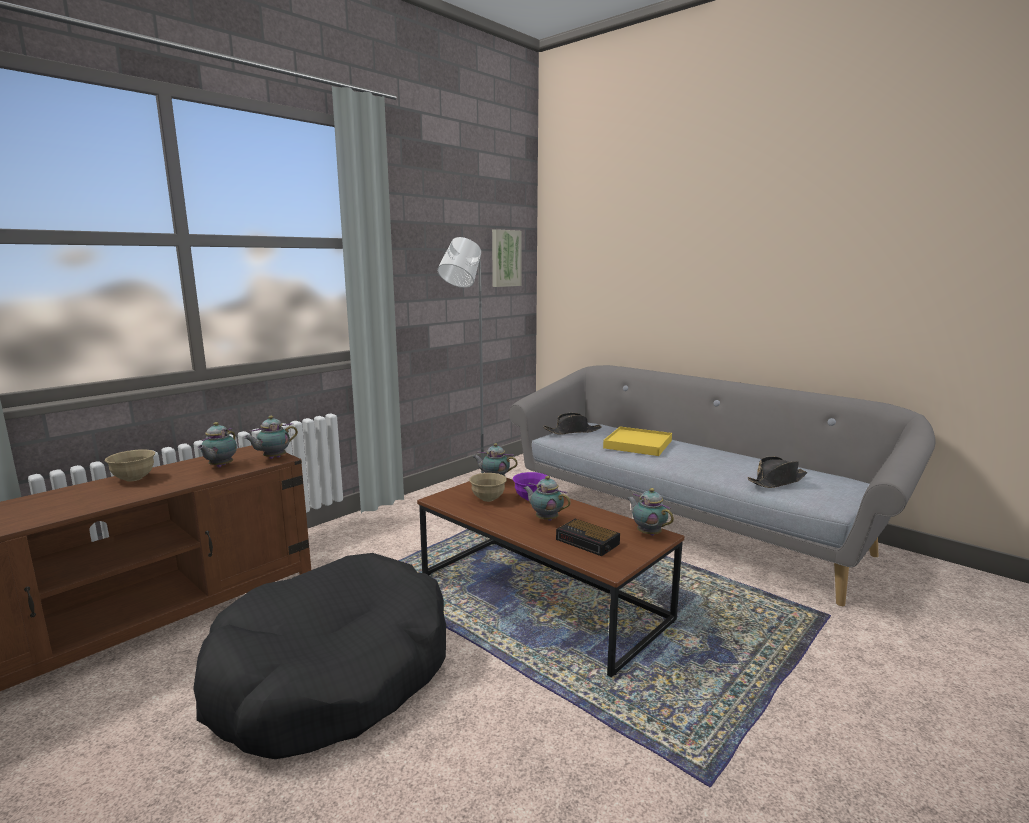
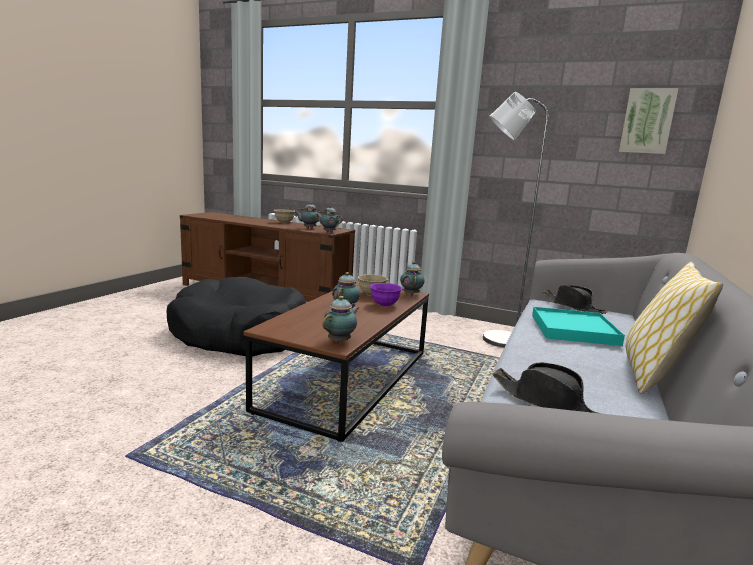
camera: 70 degrees right, 0 degrees up
alarm clock [556,519,620,556] -> none
yellow tray [603,427,672,456] -> turquoise tray [532,307,625,346]
none -> pillow [626,262,723,394]

